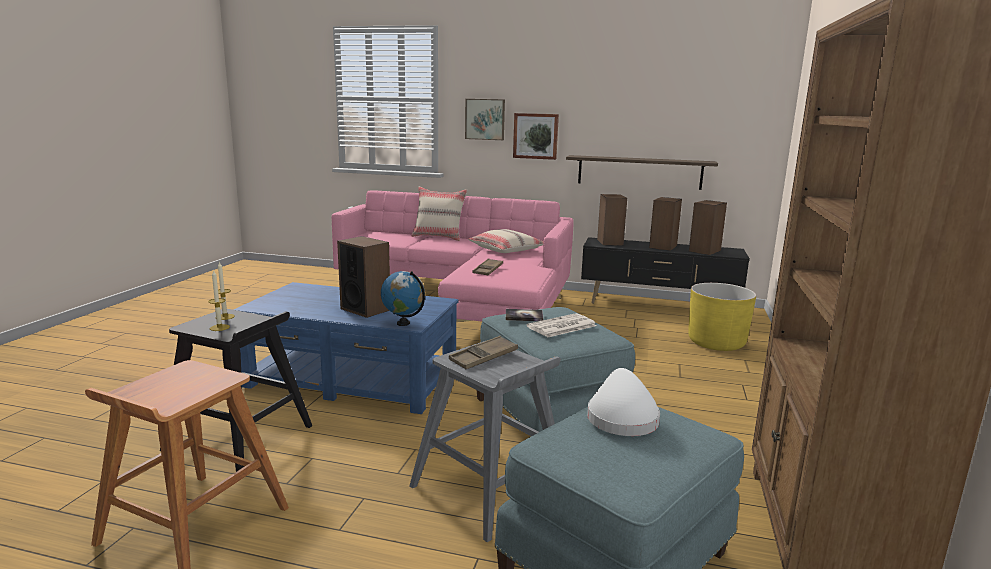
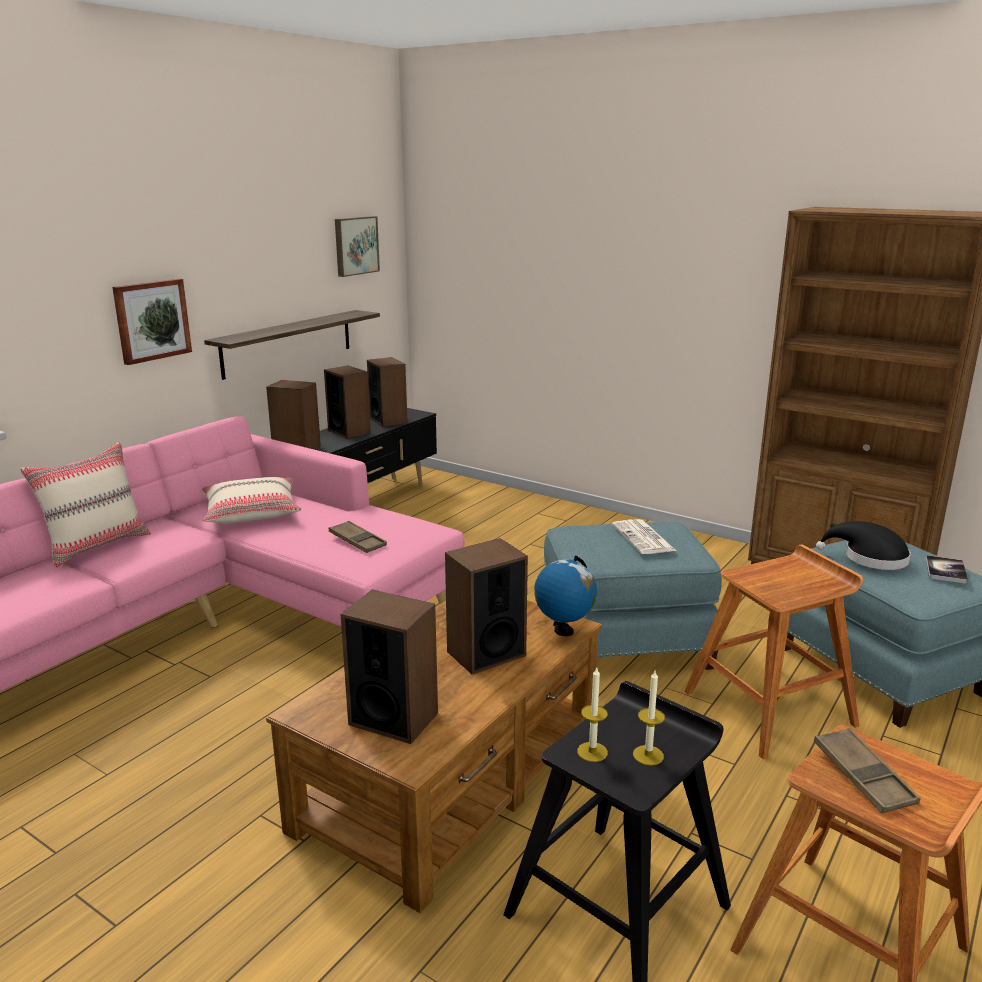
camera: 70 degrees left, 5 degrees up
blue coffee table [234,282,459,414] -> brown coffee table [266,600,602,913]
grey stool [409,341,561,543] -> brown stool [684,544,863,759]
brown tray [449,336,518,369] -> brown tray moved to [814,728,920,814]
picture [465,99,505,140] -> picture moved to [335,216,380,277]
book [506,309,544,321] -> book moved to [926,555,968,584]
white hat [587,368,660,436] -> black hat [816,521,911,570]
yellow planter [688,283,756,351] -> none
none -> speaker [341,589,438,744]

